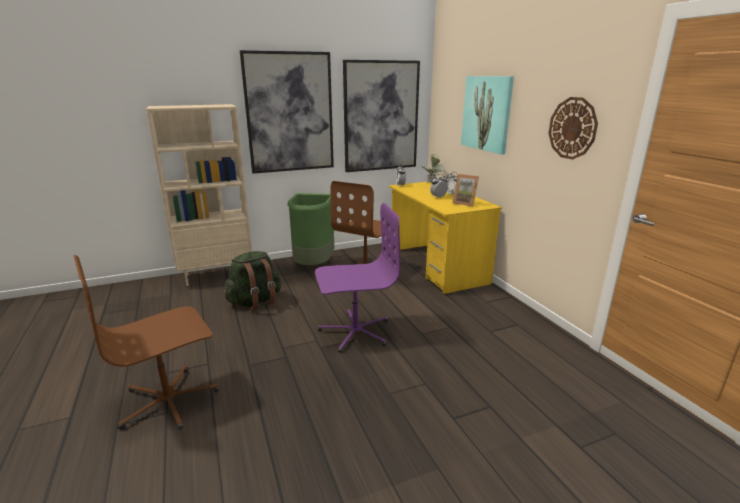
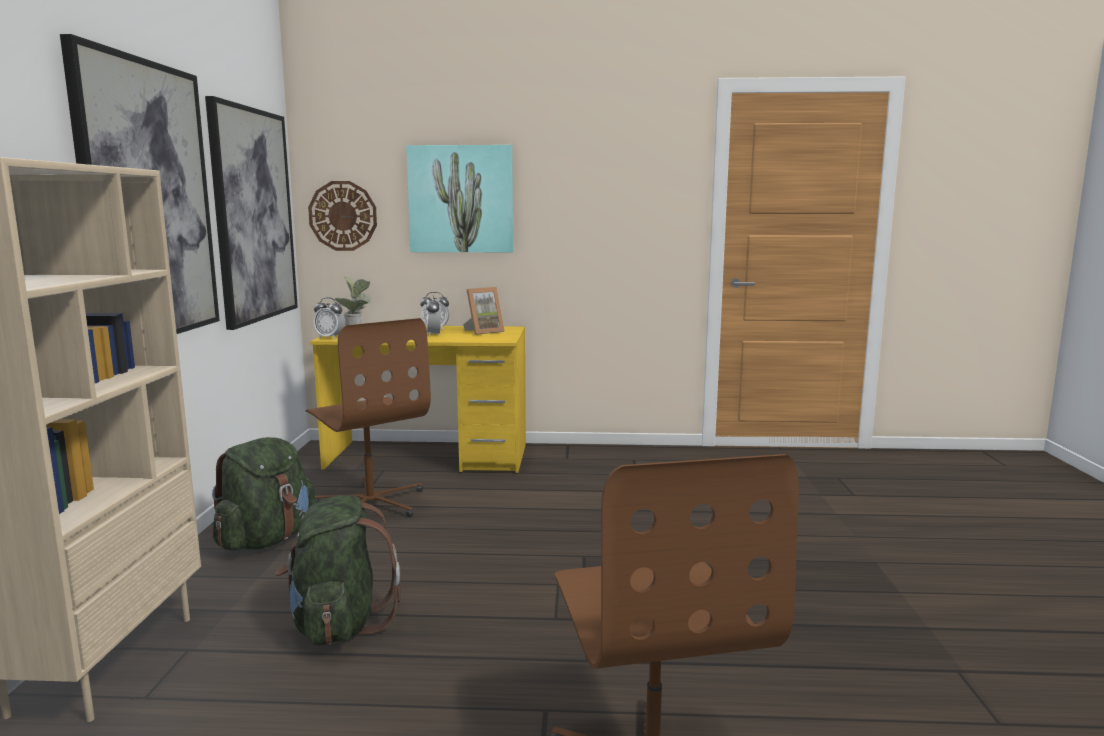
camera: 65 degrees left, 10 degrees down
green trash can [287,193,334,265] -> green backpack [212,437,316,551]
purple office chair [315,203,401,353] -> none
wall clock [549,97,598,160] -> wall clock moved to [308,181,377,251]

